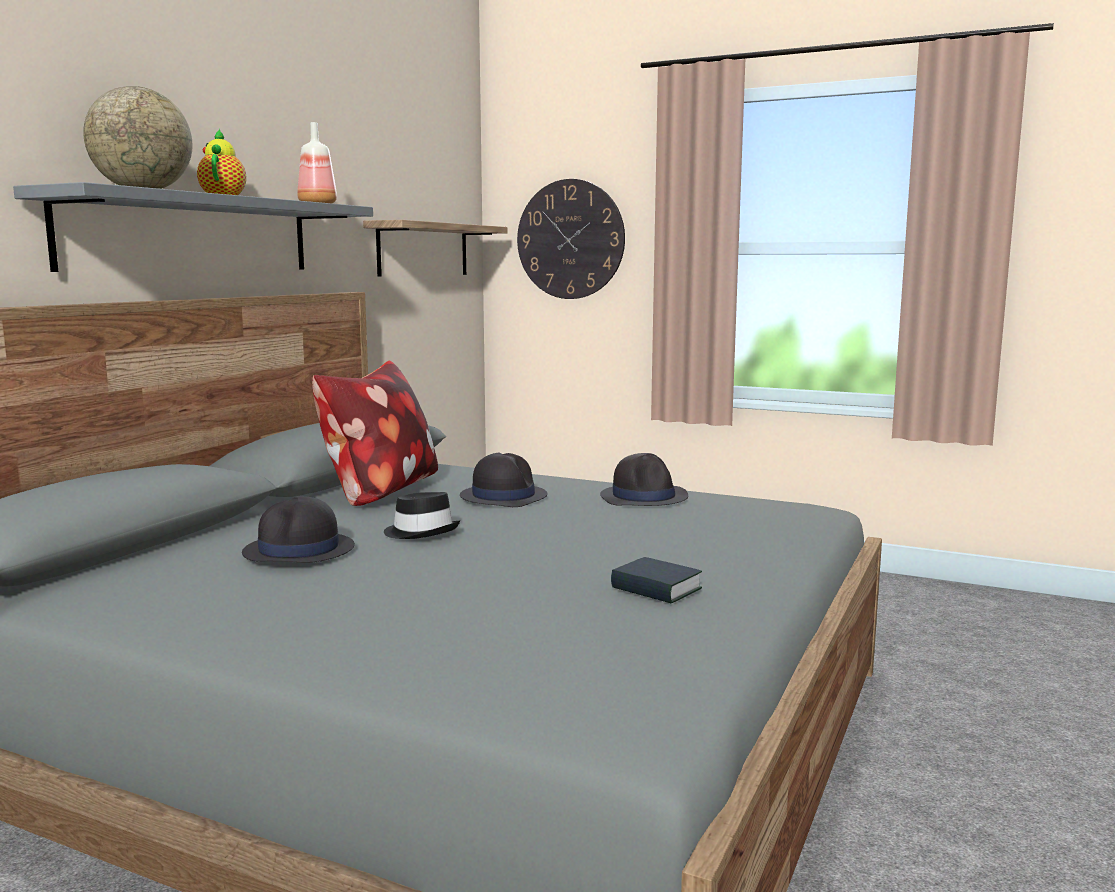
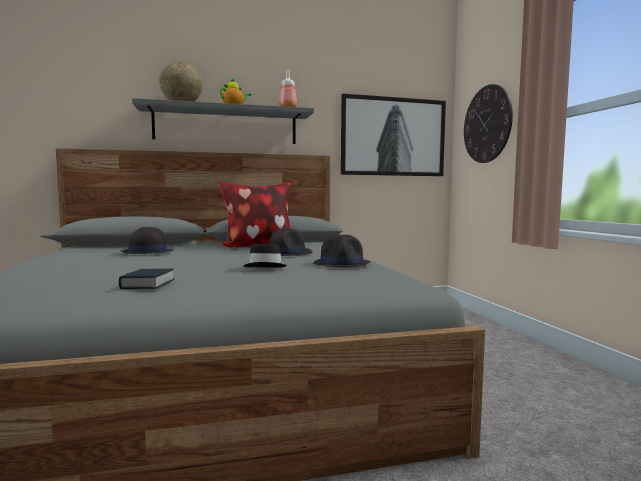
camera: 50 degrees right, 5 degrees down
shelf [363,220,508,277] -> picture [341,94,446,176]
black hat [384,492,460,539] -> black hat moved to [243,244,287,268]

